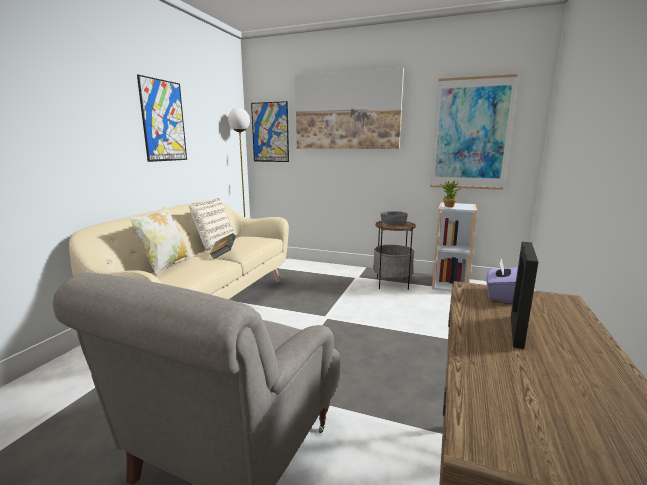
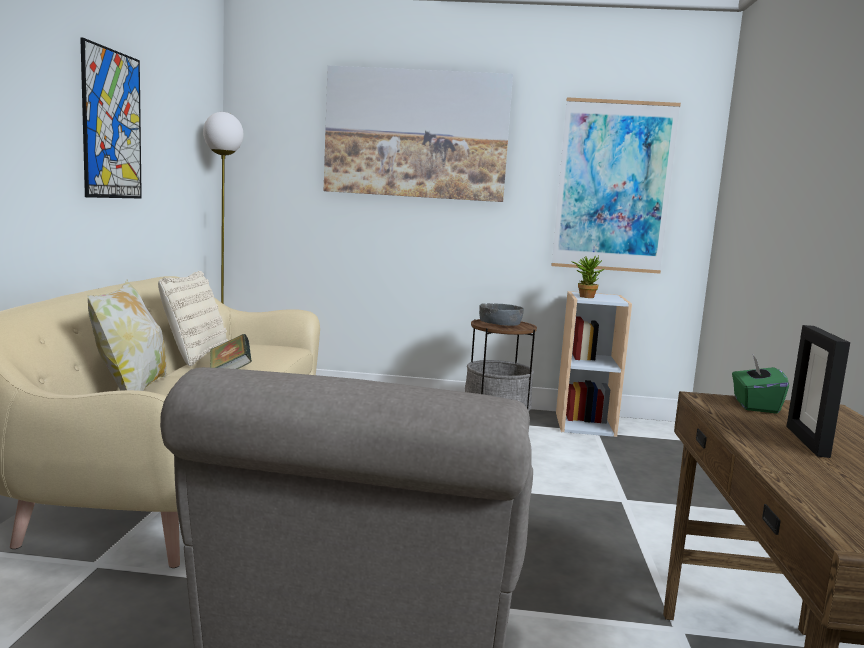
camera: 15 degrees left, 5 degrees down
picture [251,101,289,162] -> none
purple tissue box [486,258,518,303] -> green tissue box [732,355,789,414]

